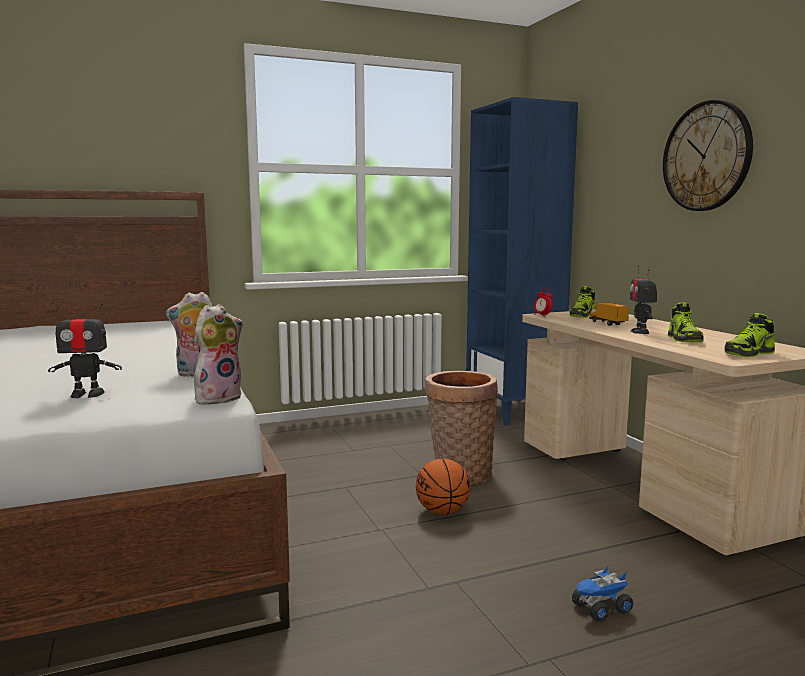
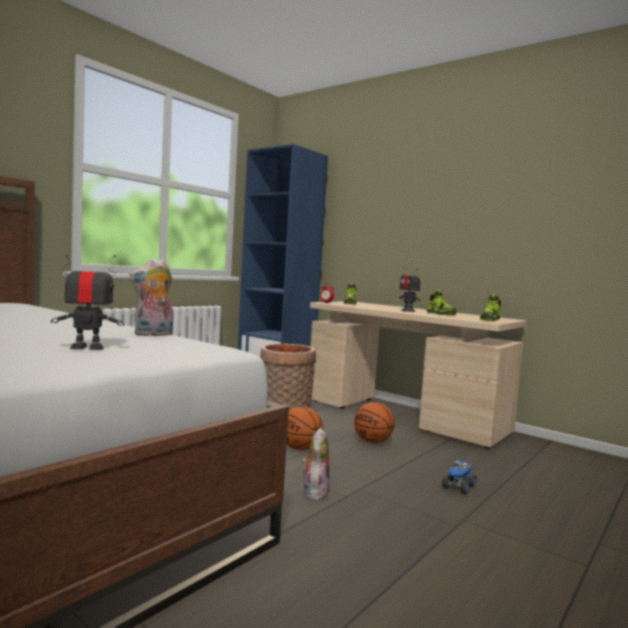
camera: 30 degrees left, 5 degrees down
toy robot [48,302,122,398] -> toy robot turned 150 degrees counterclockwise [51,254,124,350]
plush toy [194,304,243,405] -> plush toy moved to [302,428,330,500]
toy truck [589,302,629,326] -> none
wall clock [663,100,753,211] -> none
none -> basketball [354,402,395,443]

